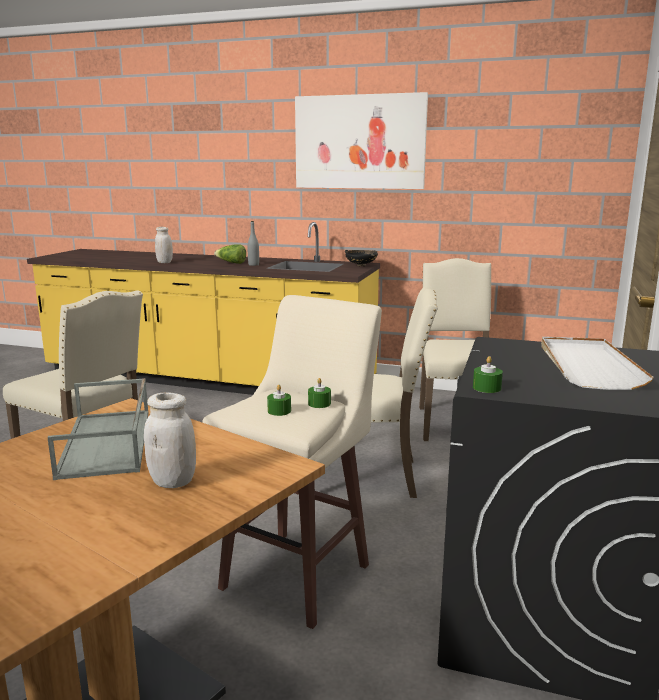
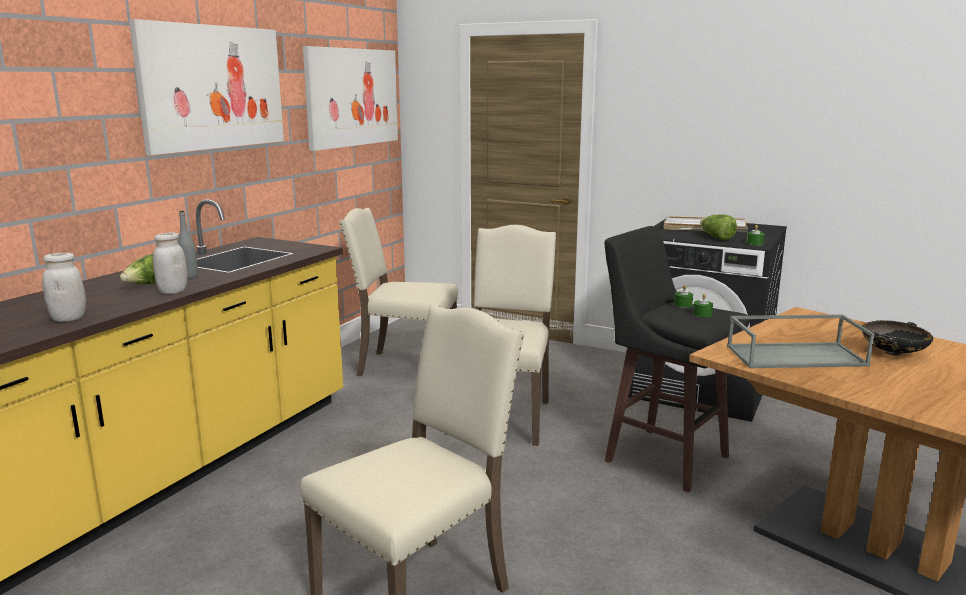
camera: 80 degrees left, 0 degrees up
white jar [144,392,196,488] -> white jar moved to [153,232,188,294]
beige stool [202,295,382,629] -> black stool [604,226,750,492]
black bowl [345,250,378,266] -> black bowl moved to [862,320,933,356]
none -> picture [303,46,398,151]
none -> lettuce [700,214,737,240]

